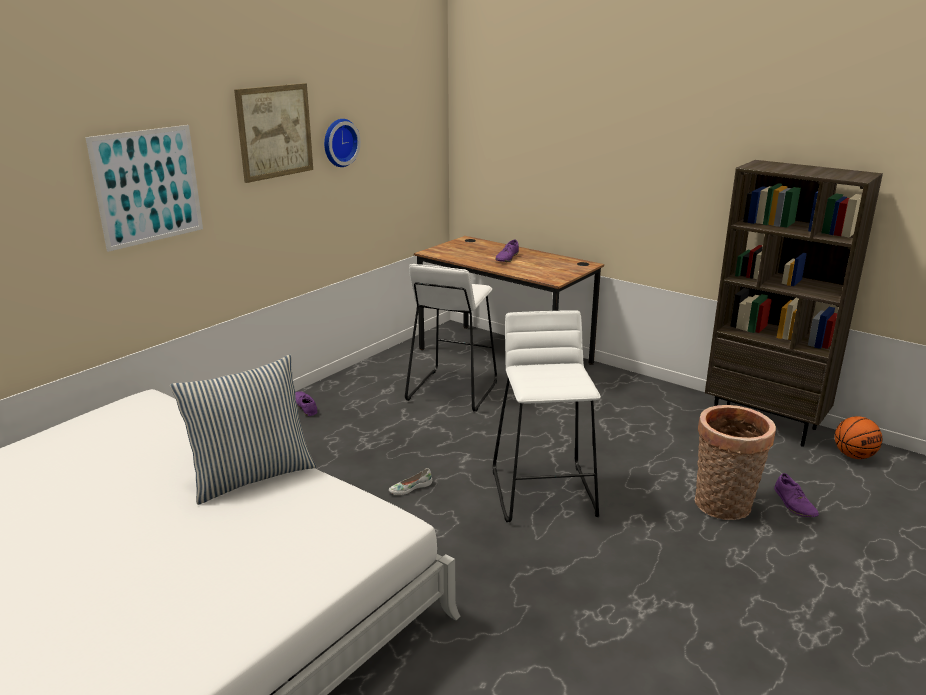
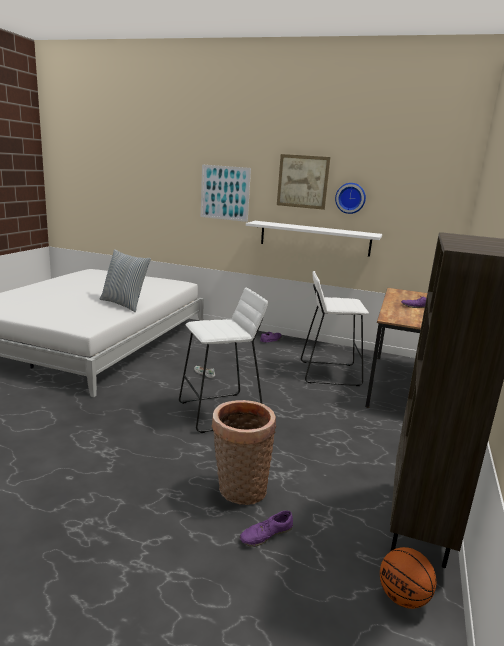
camera: 70 degrees right, 5 degrees down
none -> white shelf [246,221,382,257]

